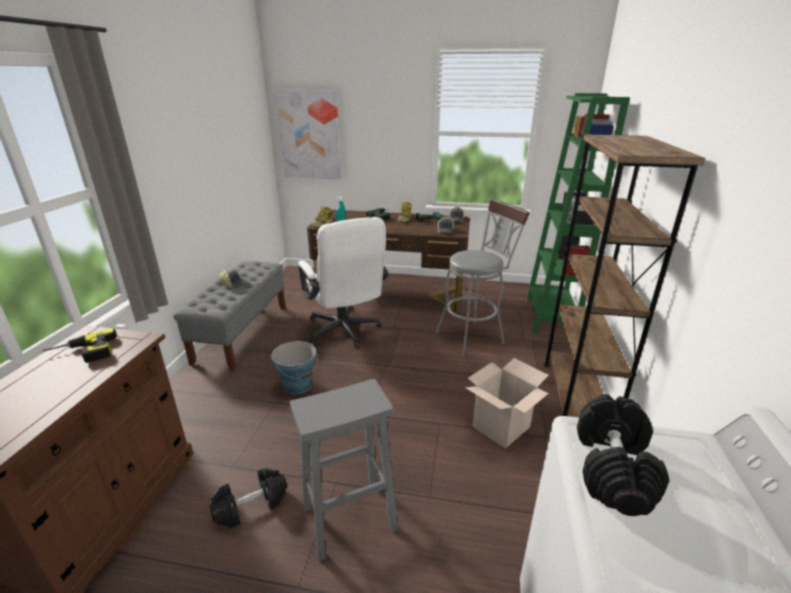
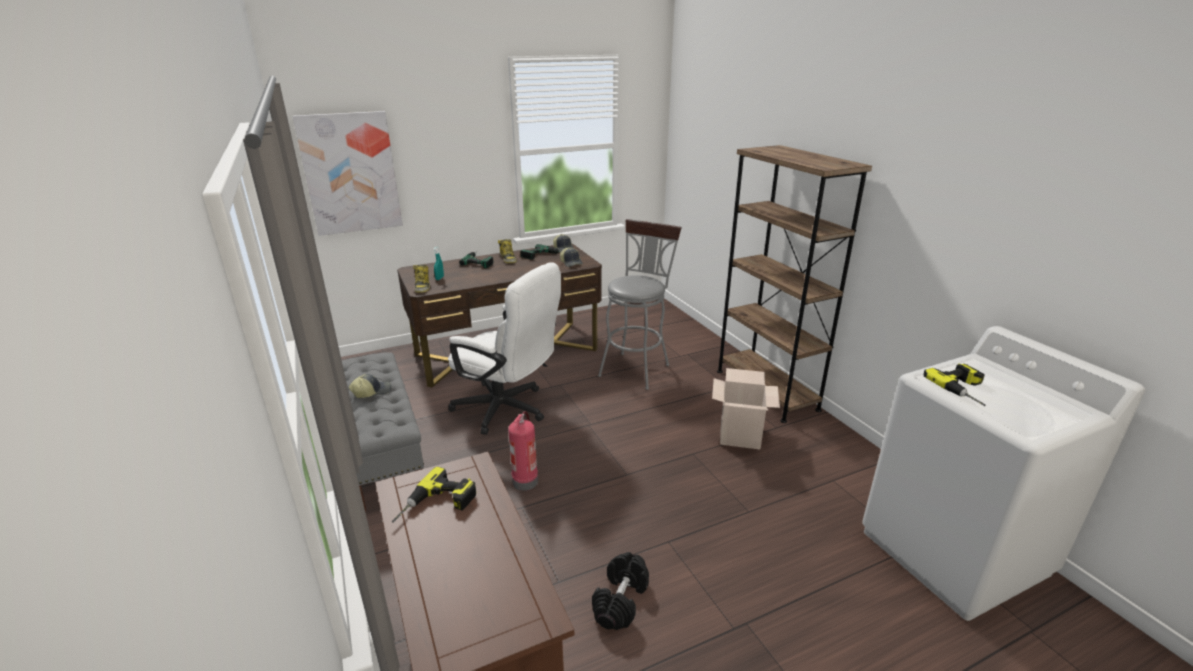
camera: 35 degrees left, 0 degrees up
bucket [271,341,318,394] -> fire extinguisher [508,411,538,491]
grey stool [290,379,398,561] -> none
green bookcase [526,93,630,333] -> none
black dumbbell [577,394,670,516] -> power drill [923,363,986,406]

